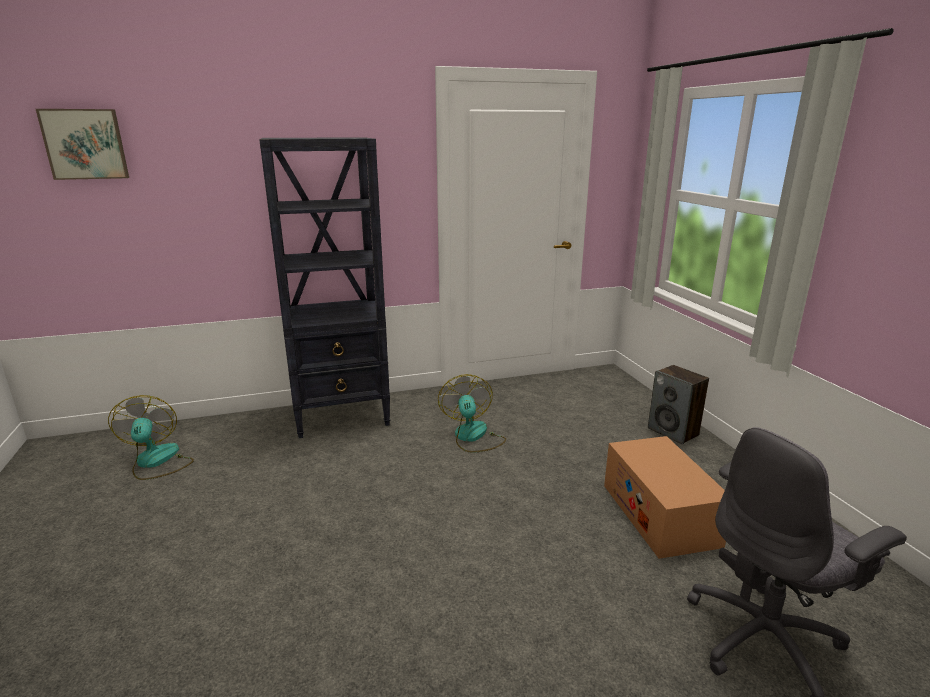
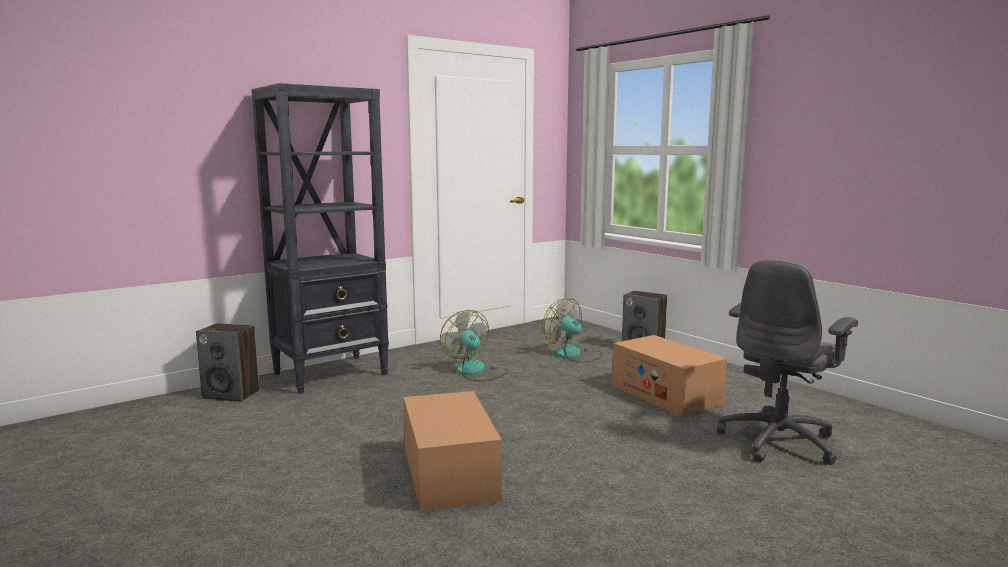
camera: 20 degrees left, 10 degrees down
picture [36,109,129,180] -> none
fan [108,395,194,480] -> fan moved to [542,298,602,363]
none -> speaker [196,323,259,402]
none -> cardboard box [404,391,502,512]

